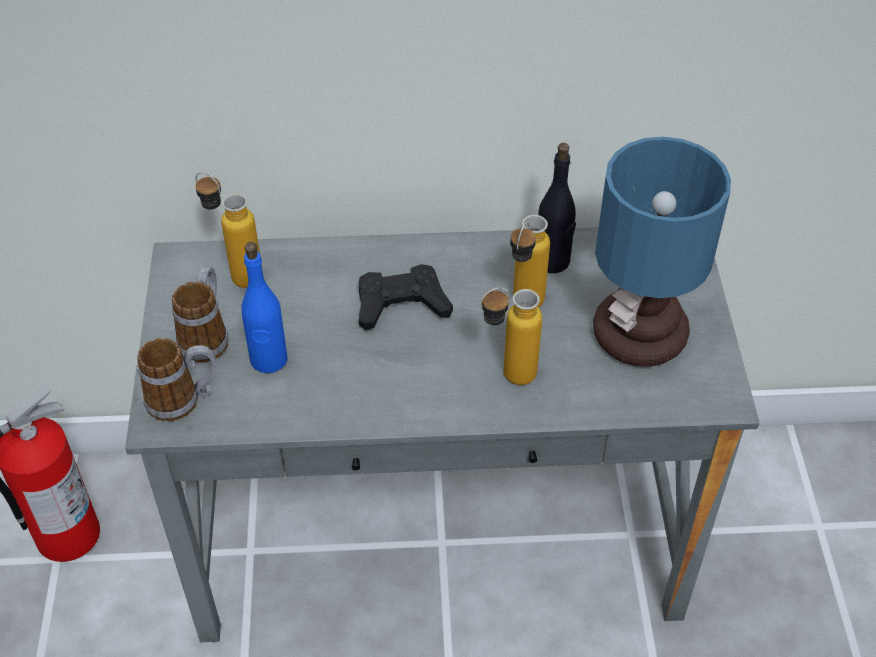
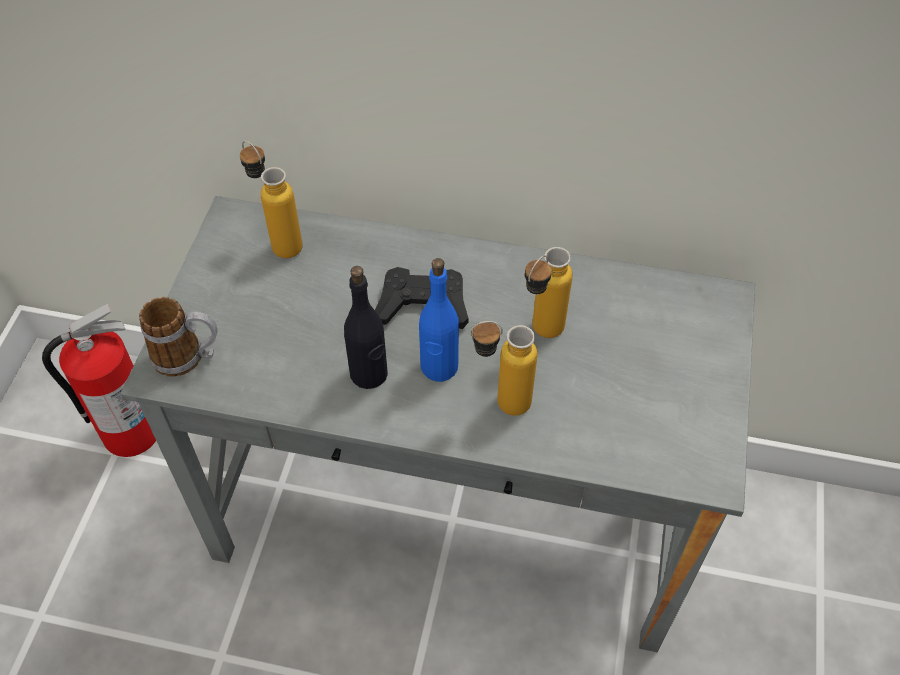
camera: 15 degrees right, 5 degrees up
mug [172,266,229,363] -> none
blue bottle [241,242,288,373] -> blue bottle moved to [419,258,459,382]
black bottle [538,143,576,273] -> black bottle moved to [344,266,388,389]
table lamp [593,137,731,367] -> none

